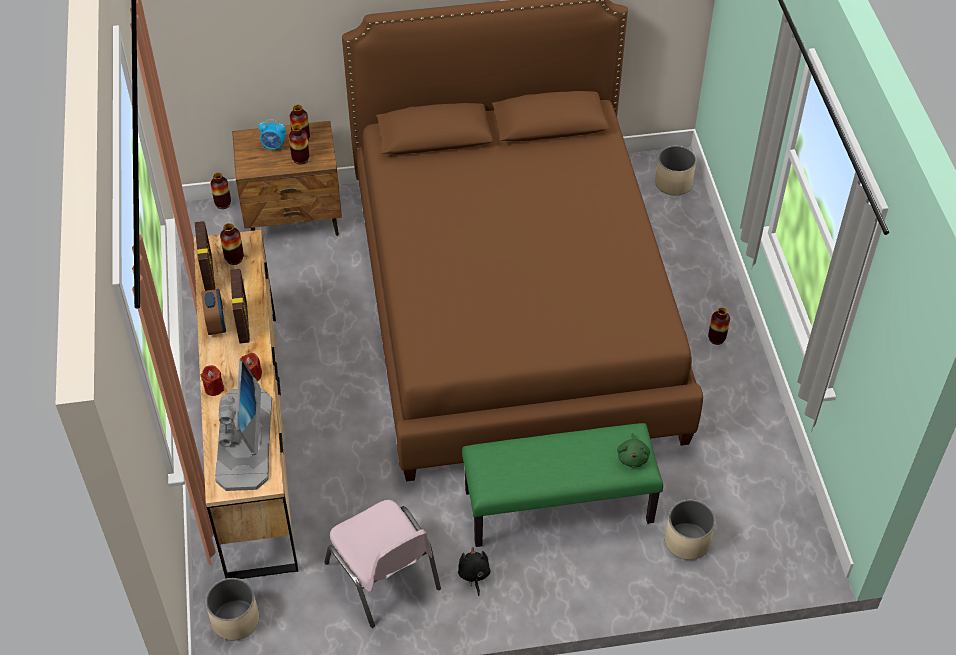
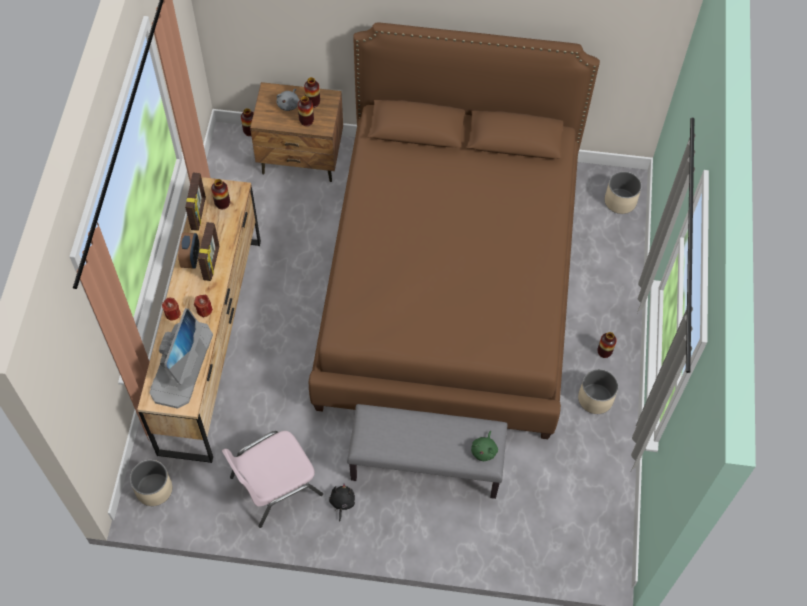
camera: 15 degrees right, 10 degrees up
alarm clock [258,119,286,150] -> grey plush toy [277,89,300,111]
pink chair [324,500,441,628] -> pink chair turned 75 degrees clockwise [222,431,323,528]
green bench [462,423,663,547] -> grey bench [347,404,508,499]
beige planter [665,500,715,560] -> beige planter moved to [578,369,618,414]

